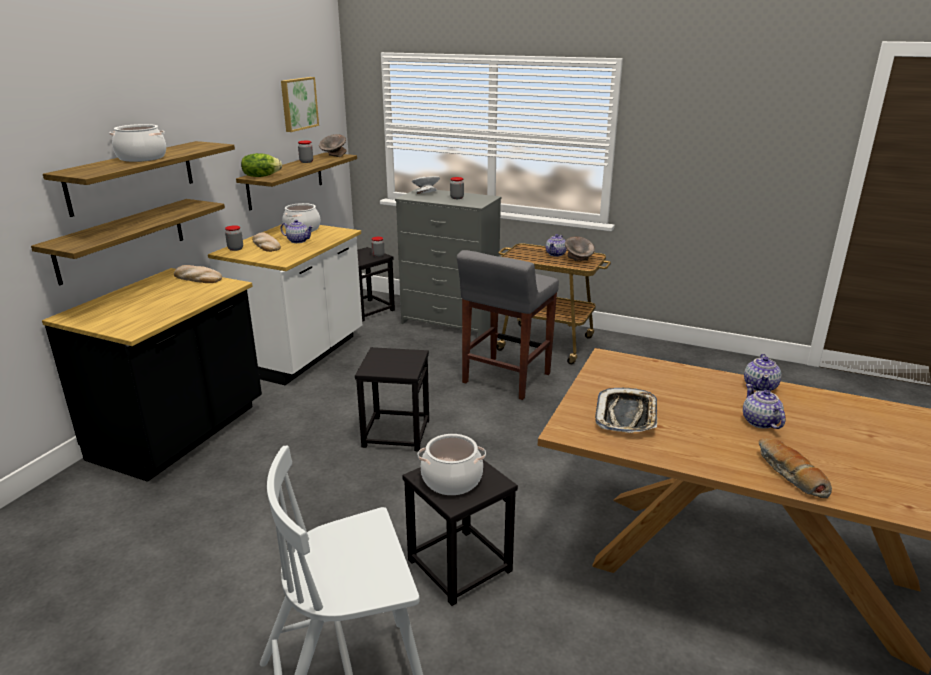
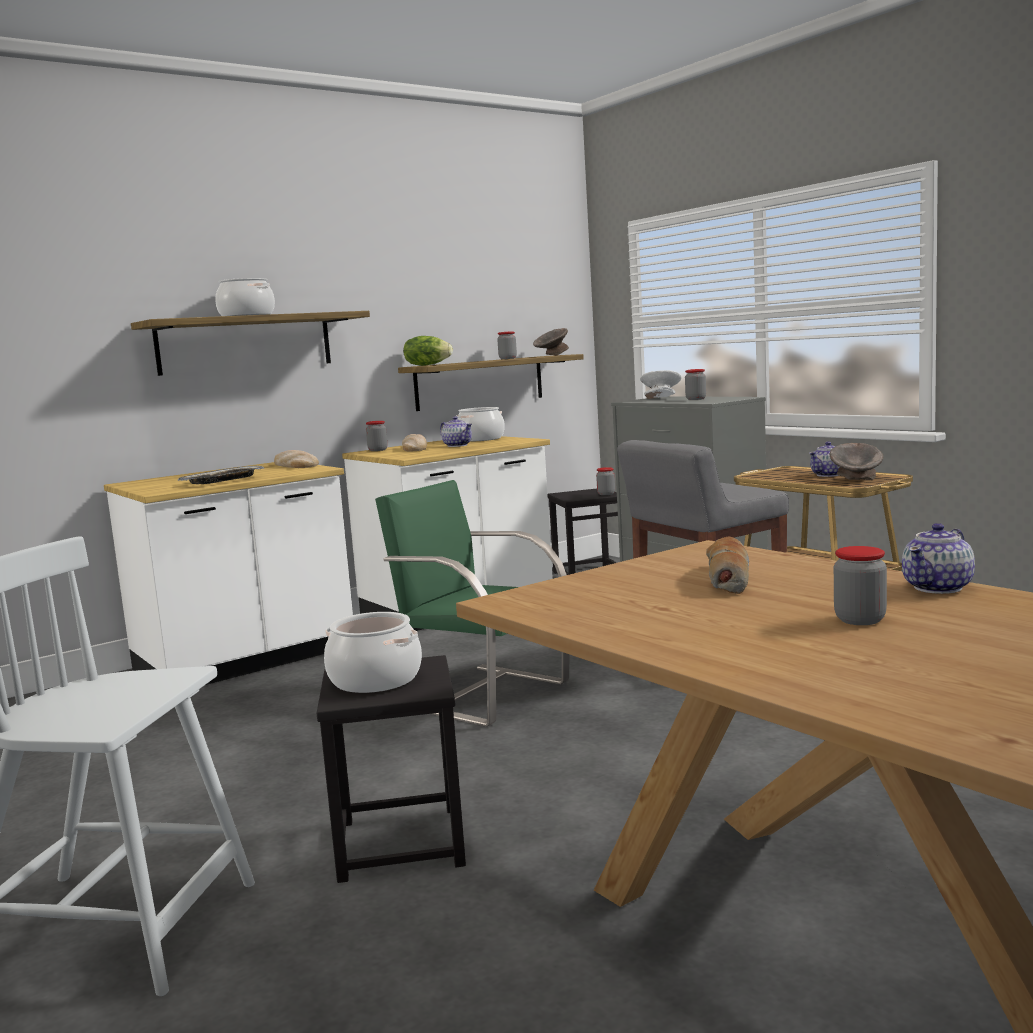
camera: 30 degrees right, 15 degrees down
shelf [31,199,225,285] -> none
black counter [42,268,262,482] -> white counter [104,462,353,685]
picture [281,77,319,132] -> none
black stool [355,347,429,451] -> green chair [375,480,569,727]
tray [595,388,657,433] -> tray moved to [178,466,265,484]
teapot [743,384,786,429] -> jar [834,546,887,625]
bread [759,438,832,498] -> bread moved to [706,537,749,594]

